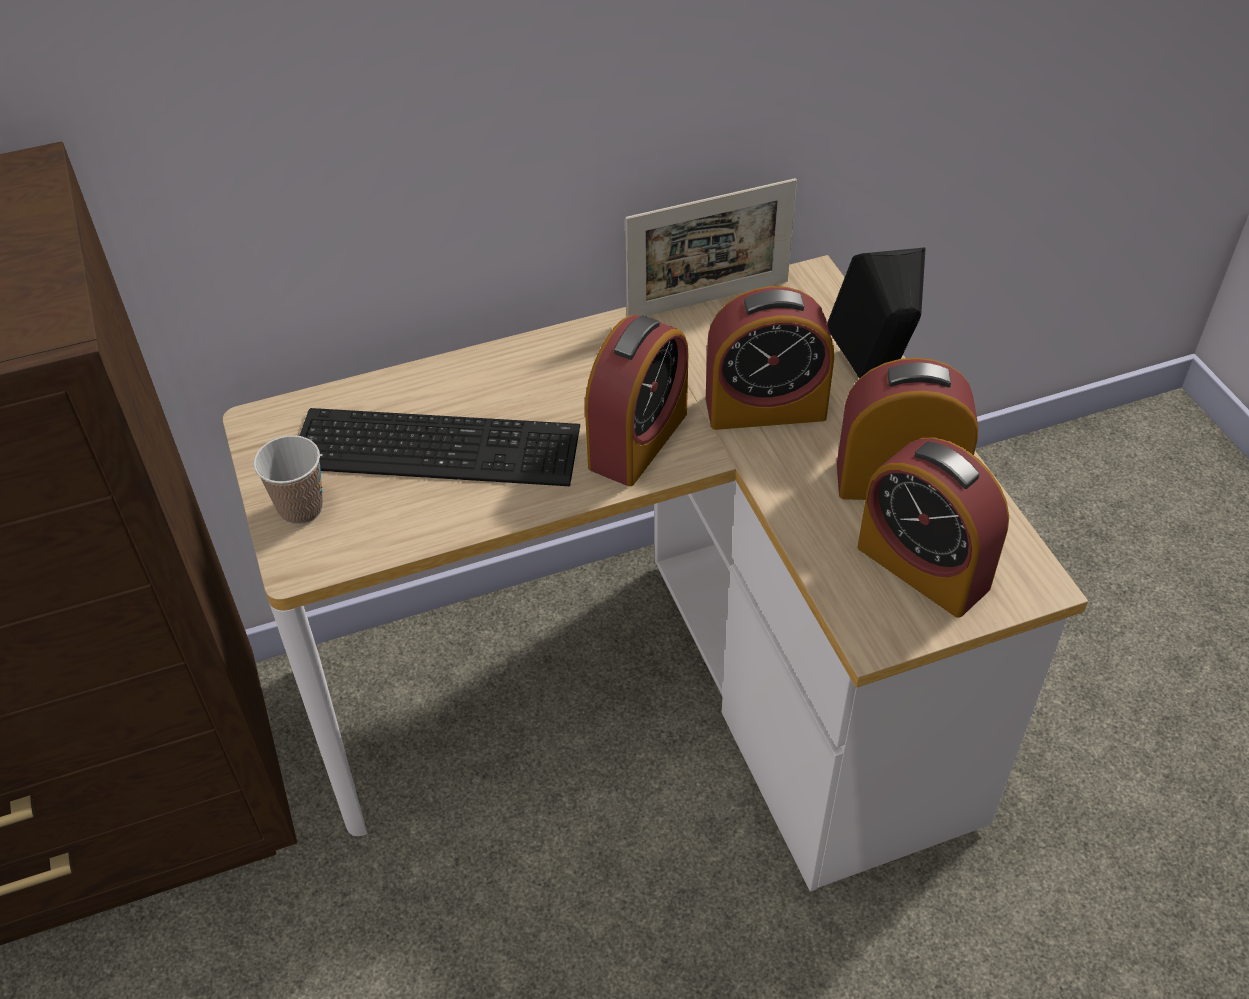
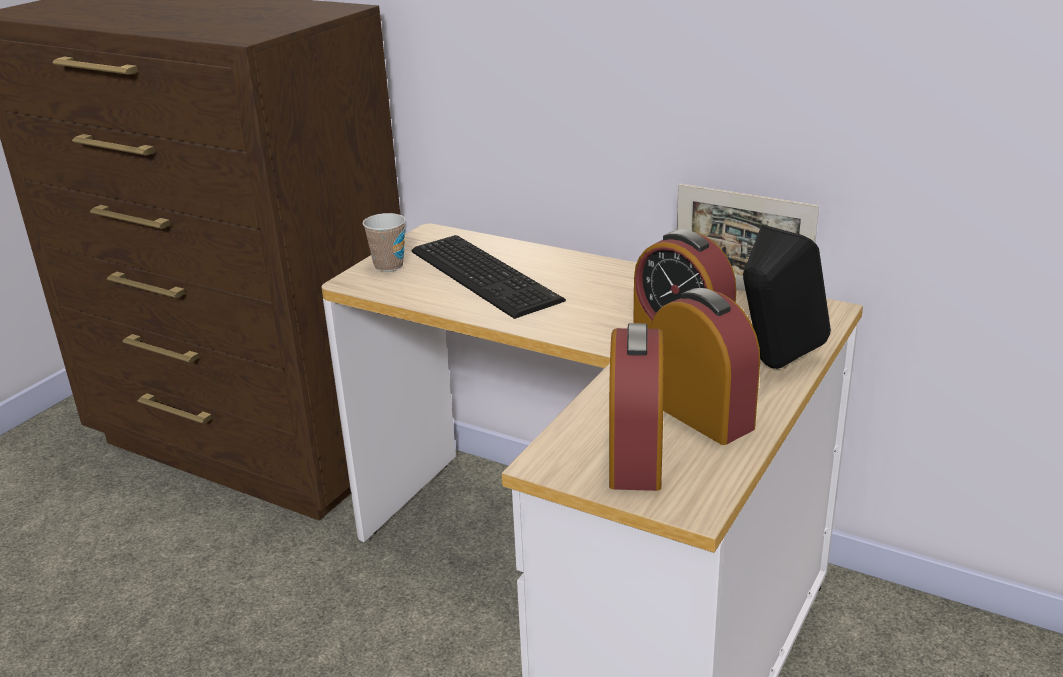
camera: 50 degrees right, 20 degrees down
alarm clock [585,315,688,486] -> none

